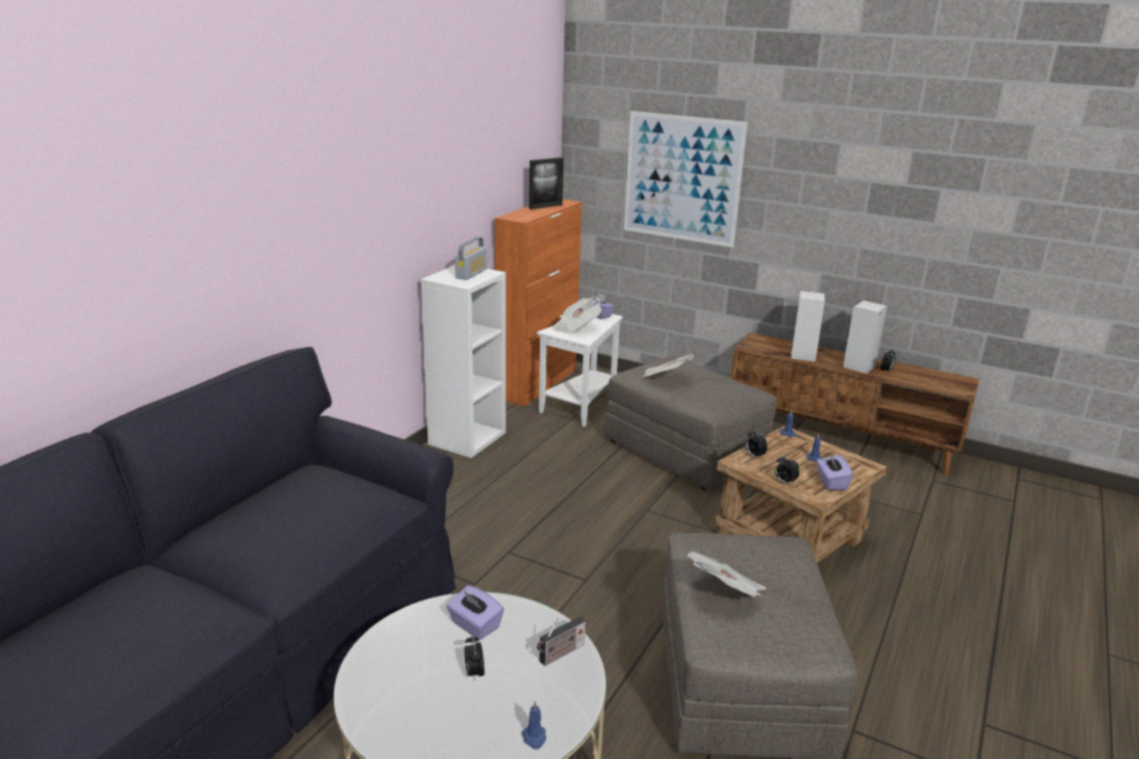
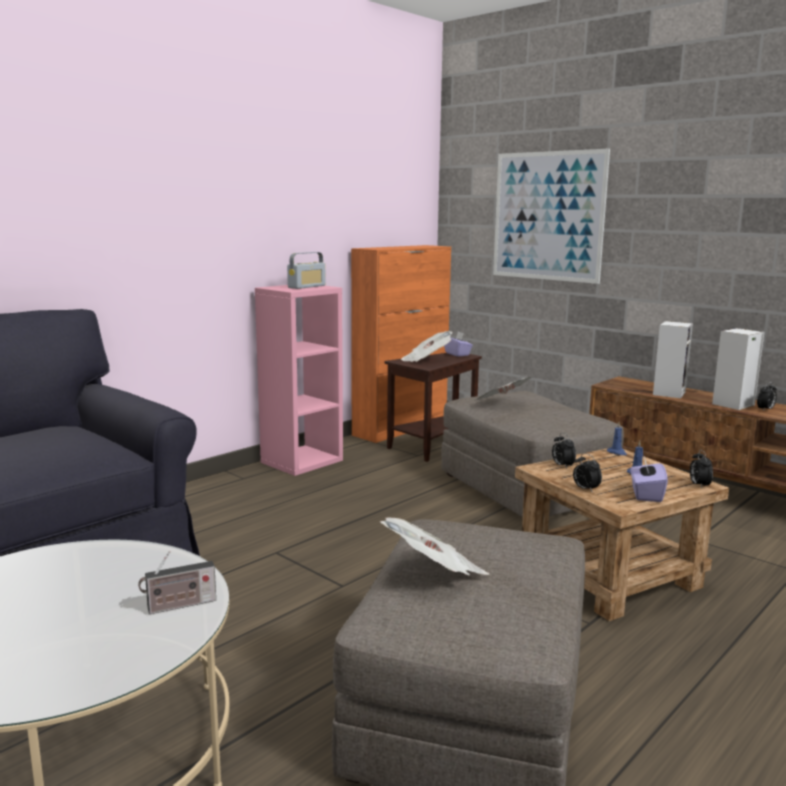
camera: 15 degrees right, 10 degrees down
white bookcase [421,266,506,458] -> pink bookcase [255,285,343,476]
purple tissue box [446,585,504,640] -> none
alarm clock [465,635,484,682] -> alarm clock moved to [690,450,713,488]
blue candle [522,702,546,749] -> none
picture frame [529,157,564,210] -> none
white side table [537,314,622,427] -> brown side table [384,353,482,462]

